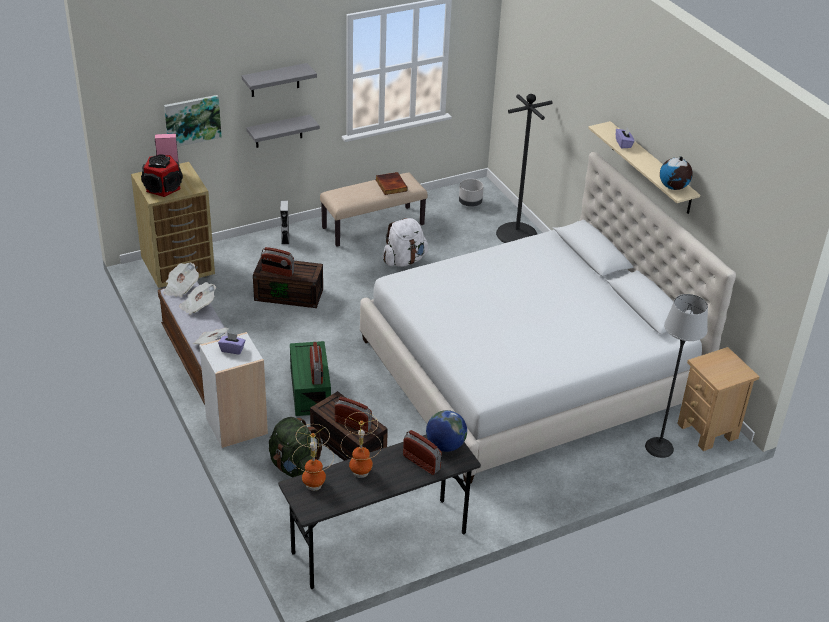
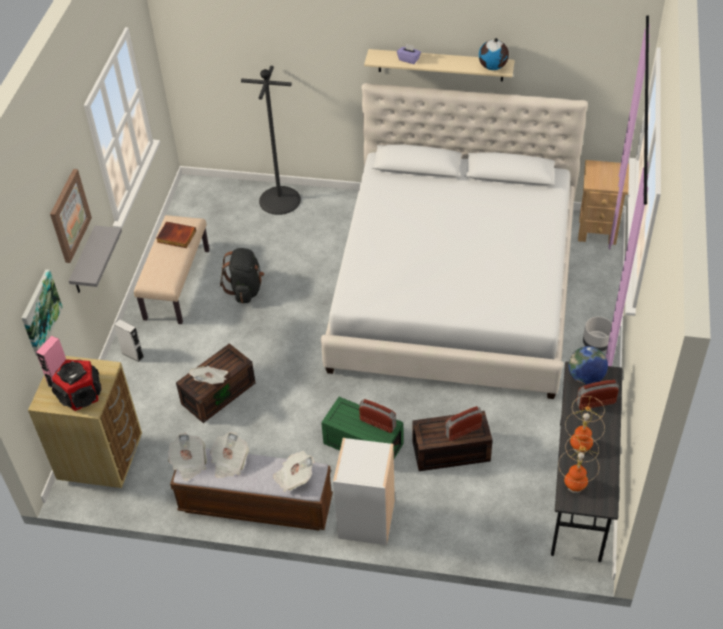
camera: 50 degrees left, 10 degrees up
purple tissue box [218,333,246,354] -> none
grey shelf [242,63,317,97] -> picture [50,169,92,263]
radio [261,247,294,277] -> newspaper [189,366,228,384]
green backpack [269,417,323,477] -> none
white backpack [382,218,428,267] -> black backpack [220,248,264,303]
grey planter [459,179,484,207] -> grey planter moved to [583,317,612,351]
floor lamp [645,294,708,458] -> none

